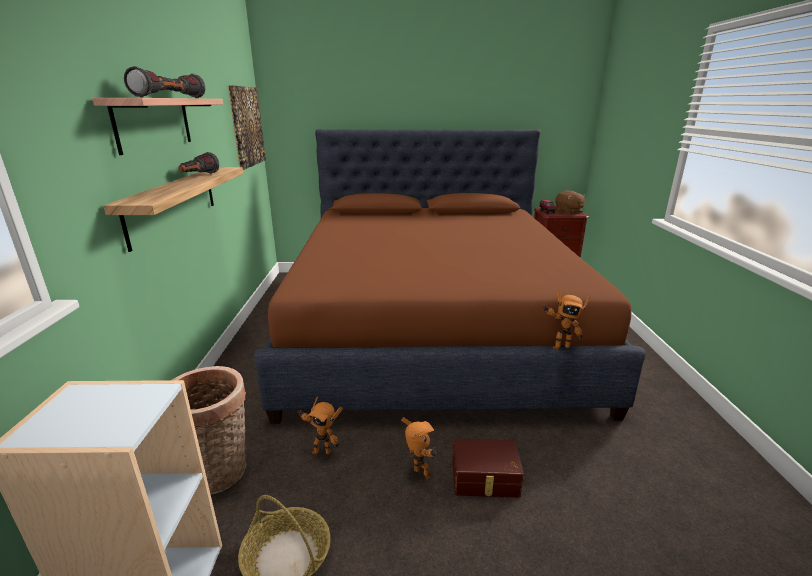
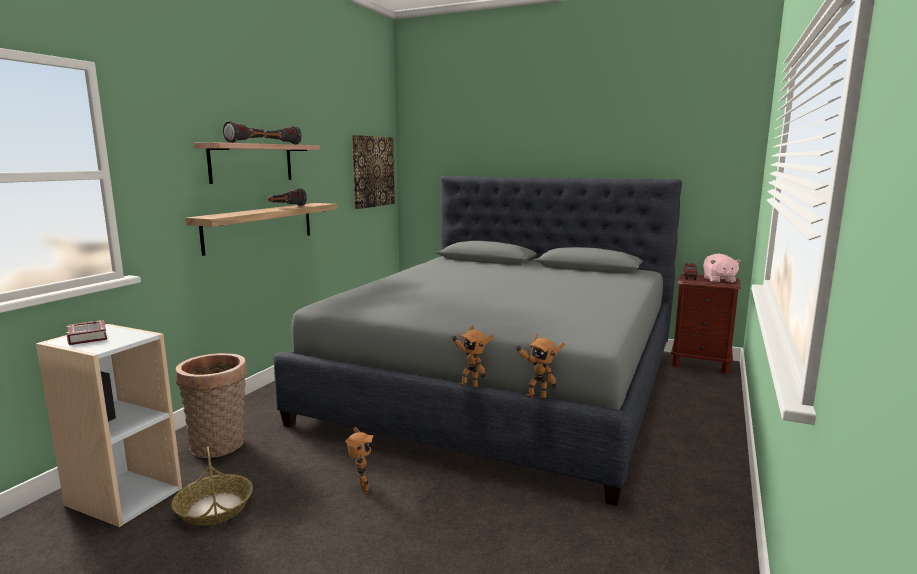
camera: 25 degrees right, 10 degrees down
brown bed [254,129,646,424] -> grey bed [273,176,682,506]
toy robot [296,396,343,455] -> toy robot moved to [453,325,494,388]
brown storage box [452,439,524,498] -> none
brown plush toy [555,190,586,214] -> pink plush toy [703,254,741,283]
none -> book [66,320,107,345]

